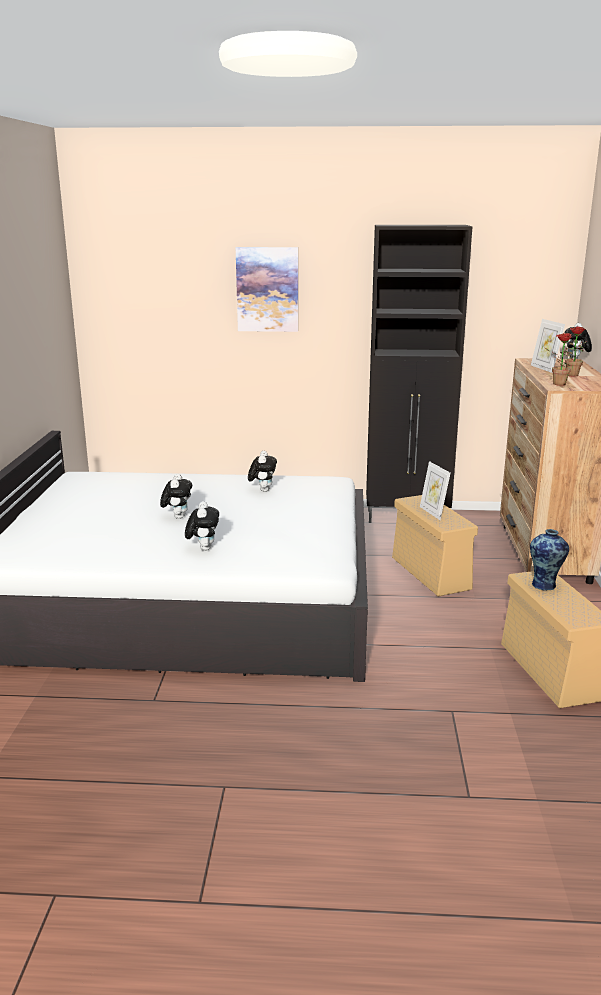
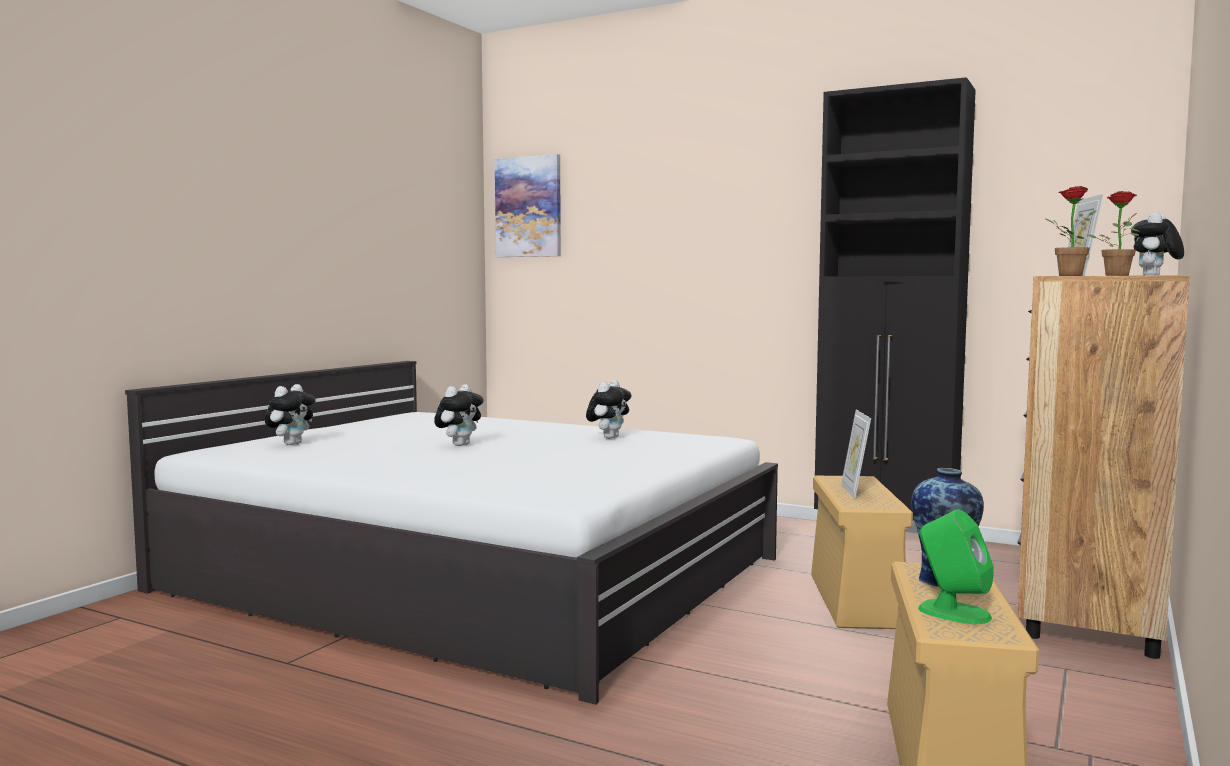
camera: 25 degrees right, 15 degrees down
plush toy [185,501,219,551] -> plush toy moved to [265,384,316,445]
picture [236,247,298,332] -> picture moved to [495,154,561,257]
none -> green speaker [918,509,994,624]

